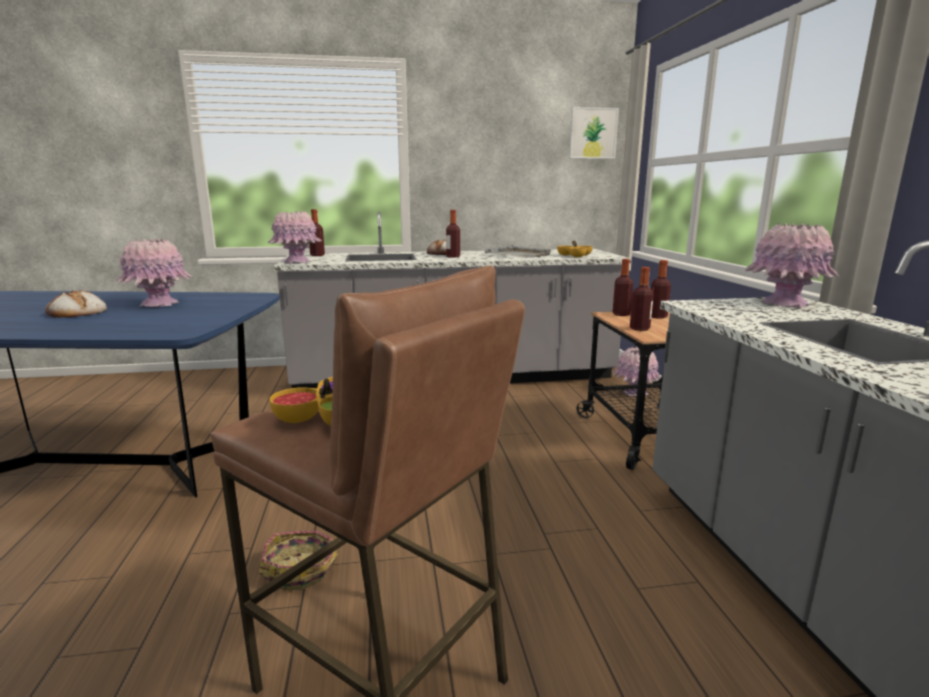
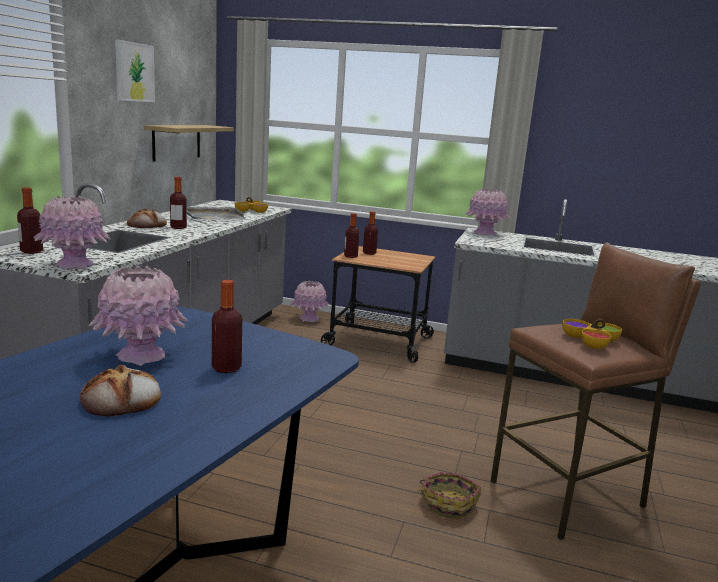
camera: 65 degrees left, 0 degrees up
picture [569,107,619,159] -> picture moved to [115,39,155,102]
bottle [630,267,654,331] -> bottle moved to [212,280,242,373]
none -> shelf [144,125,234,162]

